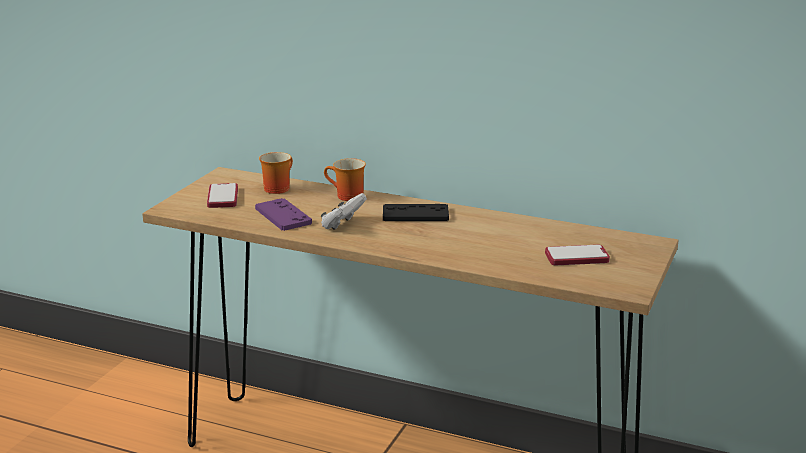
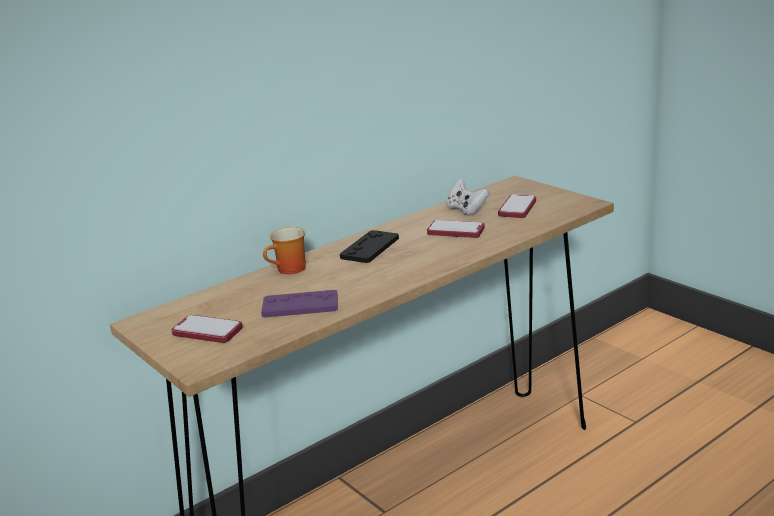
camera: 60 degrees left, 0 degrees up
mug [259,152,293,194] -> none
white game controller [321,193,367,230] -> white game controller moved to [446,179,489,216]
none -> phone [427,220,485,238]

